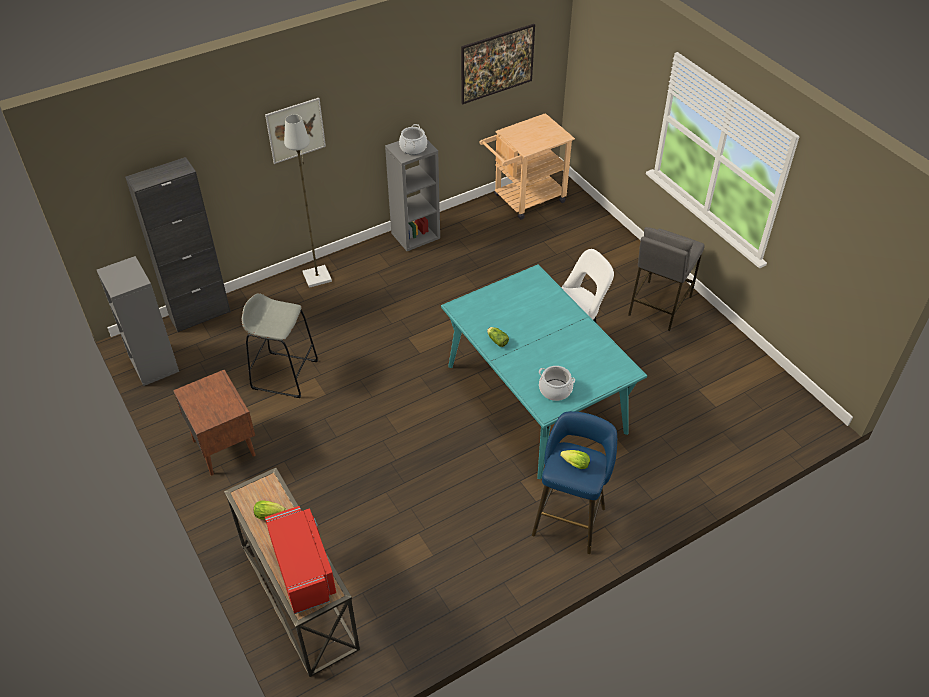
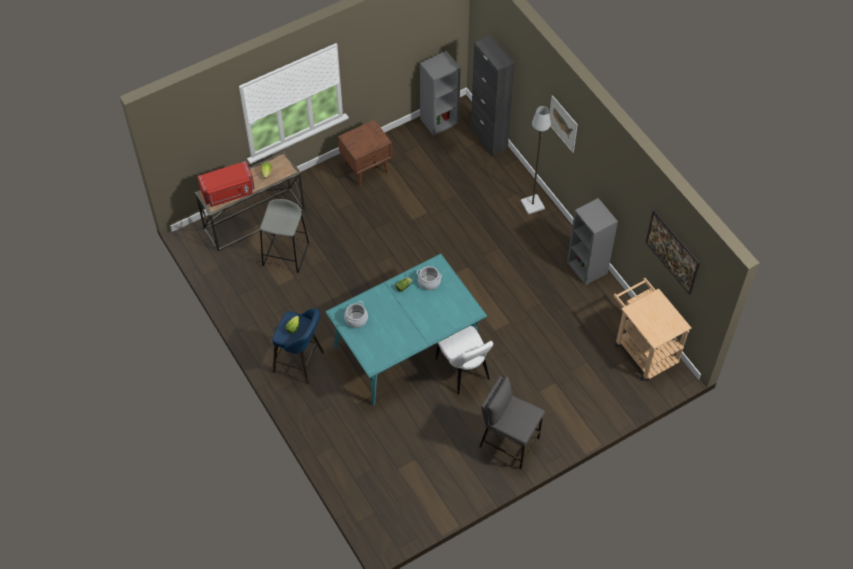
camera: 90 degrees right, 10 degrees up
grey stool [242,293,318,398] -> grey stool moved to [260,199,309,273]
cooking pot [399,124,427,155] -> cooking pot moved to [417,266,442,290]

